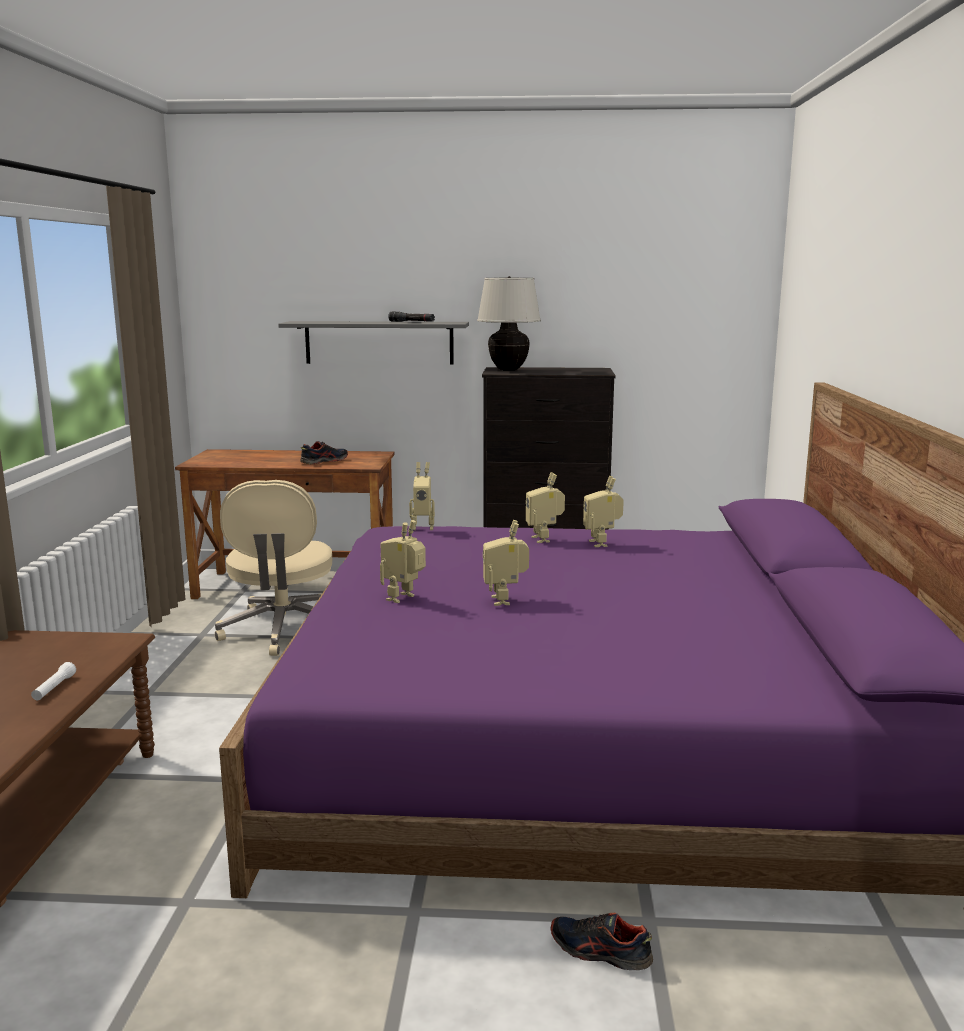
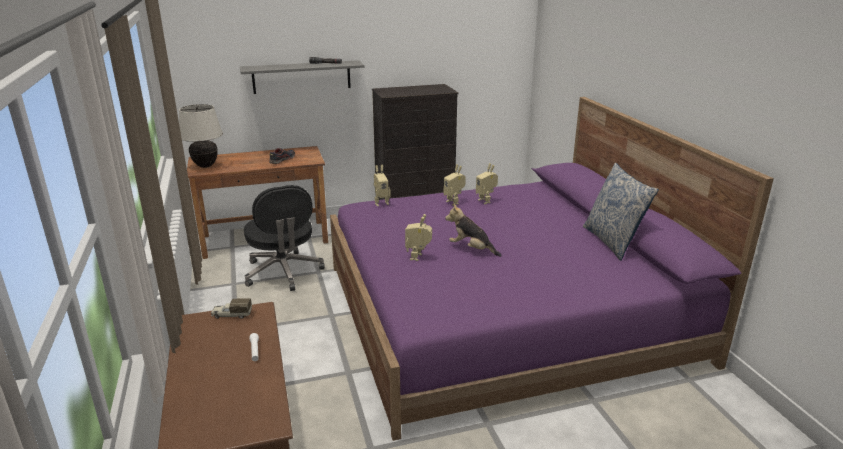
camera: 20 degrees left, 10 degrees up
beige office chair [215,480,332,656] -> black office chair [244,185,325,291]
beige table lamp [477,276,541,371] -> beige table lamp moved to [179,104,223,168]
toy robot [483,520,529,606] -> plush toy [445,204,502,257]
shoe [551,913,653,970] -> none
none -> toy truck [211,298,252,319]
none -> pillow [583,163,659,261]

